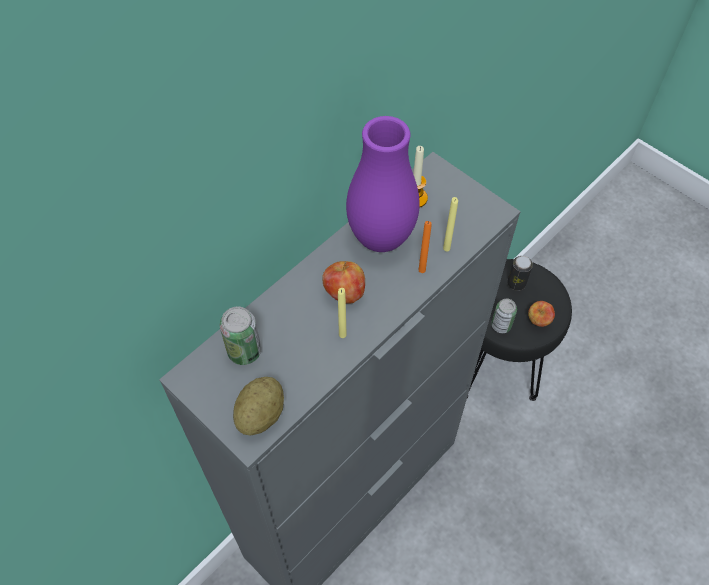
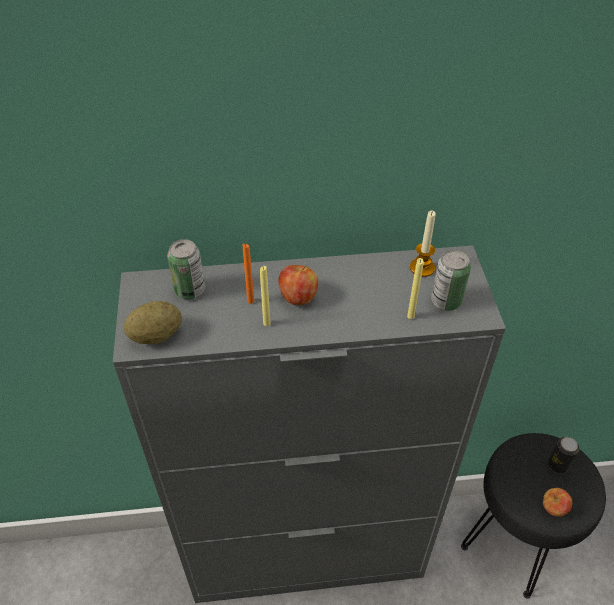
camera: 40 degrees right, 10 degrees down
purple vase [346,116,420,252] -> none
orange candle [418,221,432,273] -> orange candle moved to [243,244,254,304]
can [491,299,517,333] -> can moved to [431,250,471,311]

